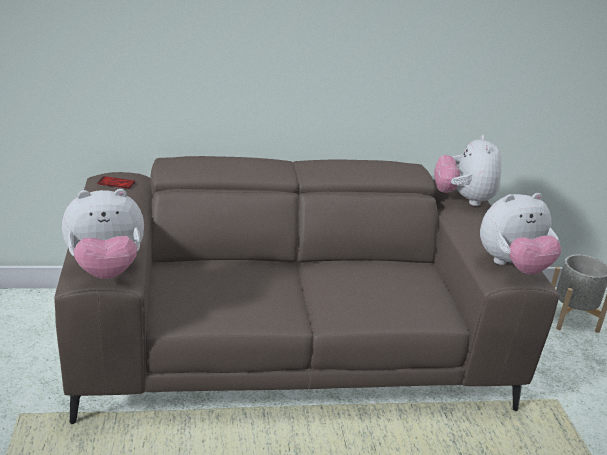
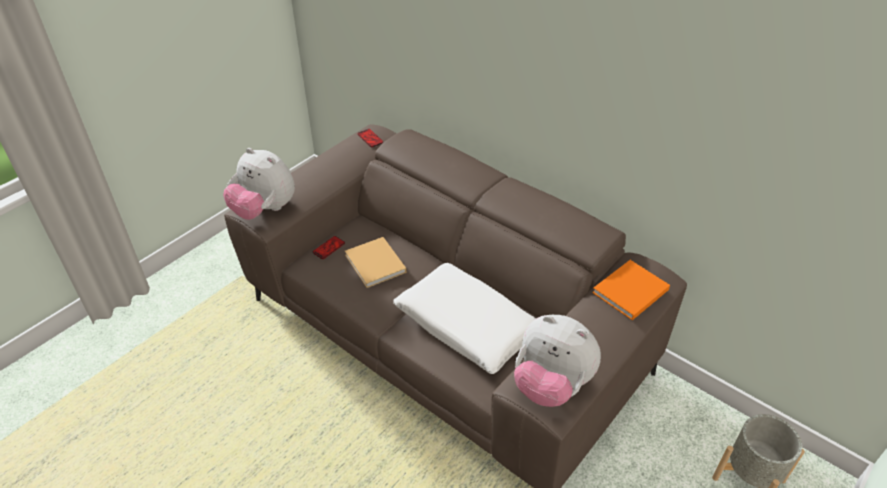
camera: 50 degrees right, 15 degrees up
plush toy [434,135,502,206] -> orange book [592,260,670,320]
none -> phone [313,236,345,259]
none -> beige book [345,237,406,288]
none -> white pillow [393,263,536,374]

